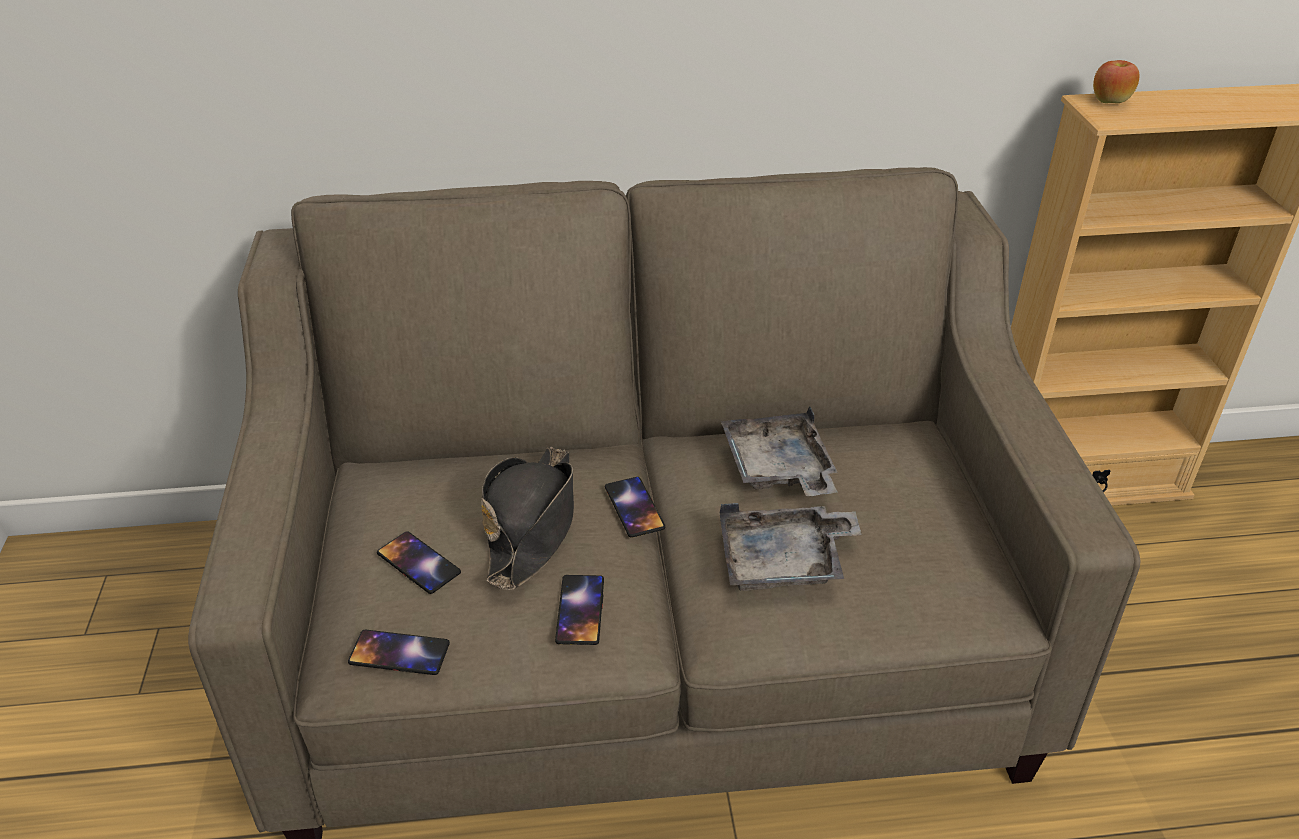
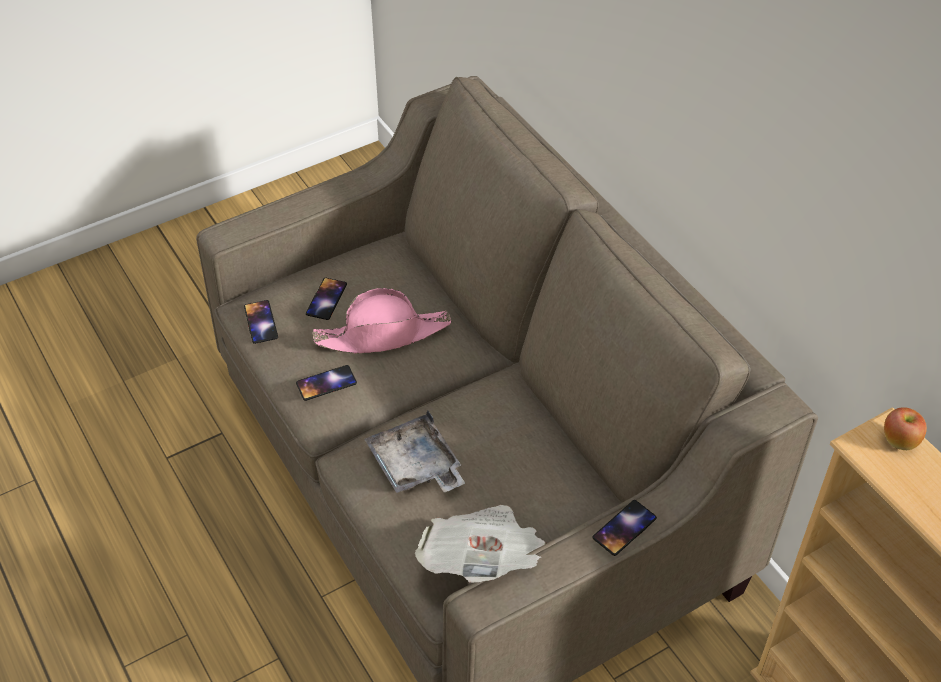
camera: 65 degrees right, 10 degrees up
black hat [481,447,574,590] -> pink hat [312,288,452,354]
phone [605,477,665,538] -> phone moved to [592,500,657,556]
grey tray [721,406,838,496] -> none
none -> newspaper [414,505,547,583]

